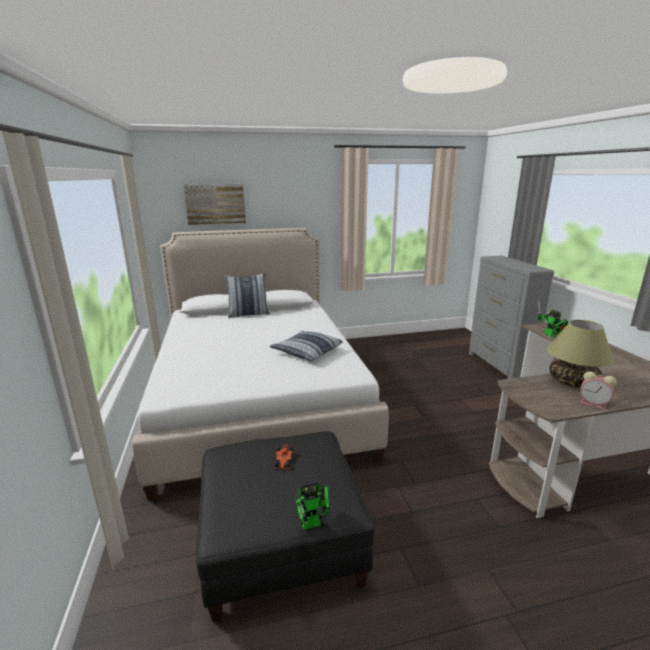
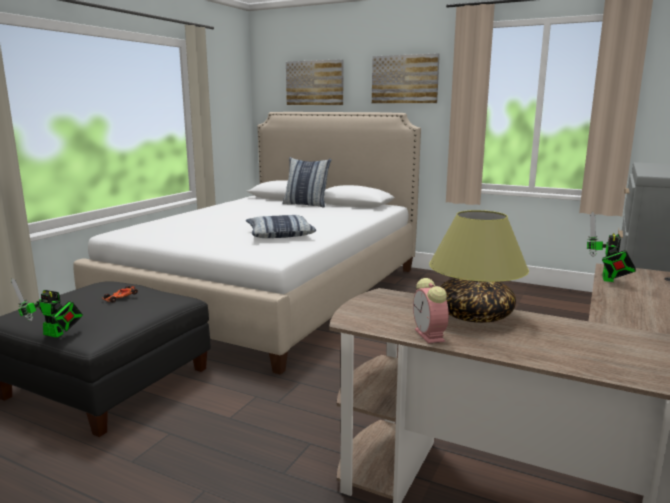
camera: 40 degrees right, 5 degrees down
none -> picture [372,53,440,103]

